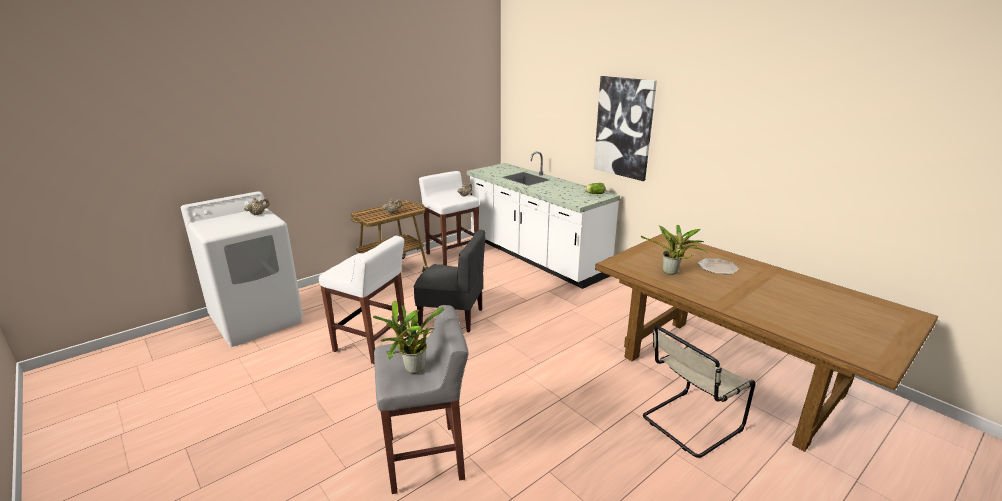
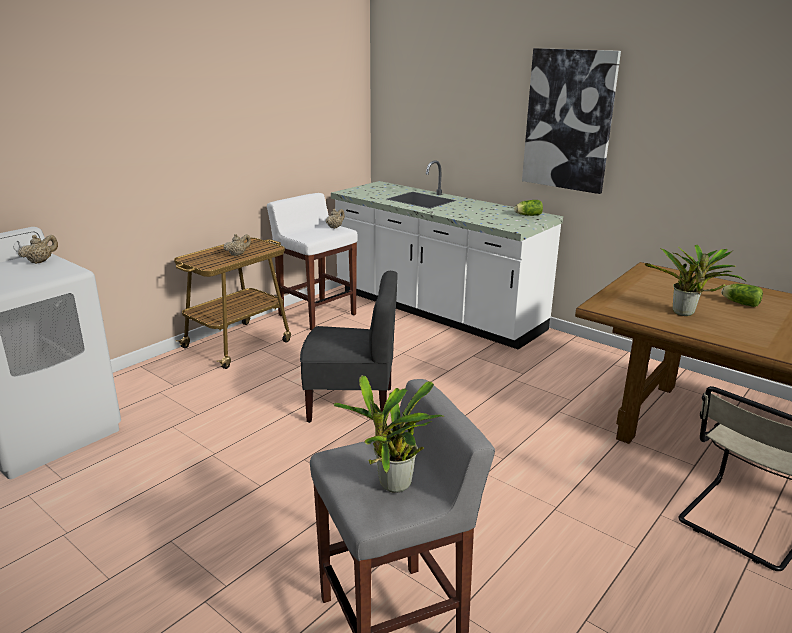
camera: 10 degrees left, 0 degrees up
white stool [319,236,407,364] -> none
plate [698,258,739,274] -> lettuce [721,284,763,307]

